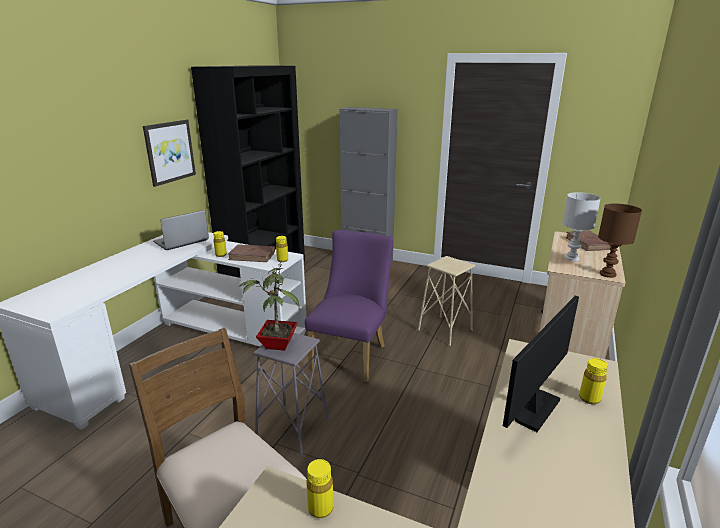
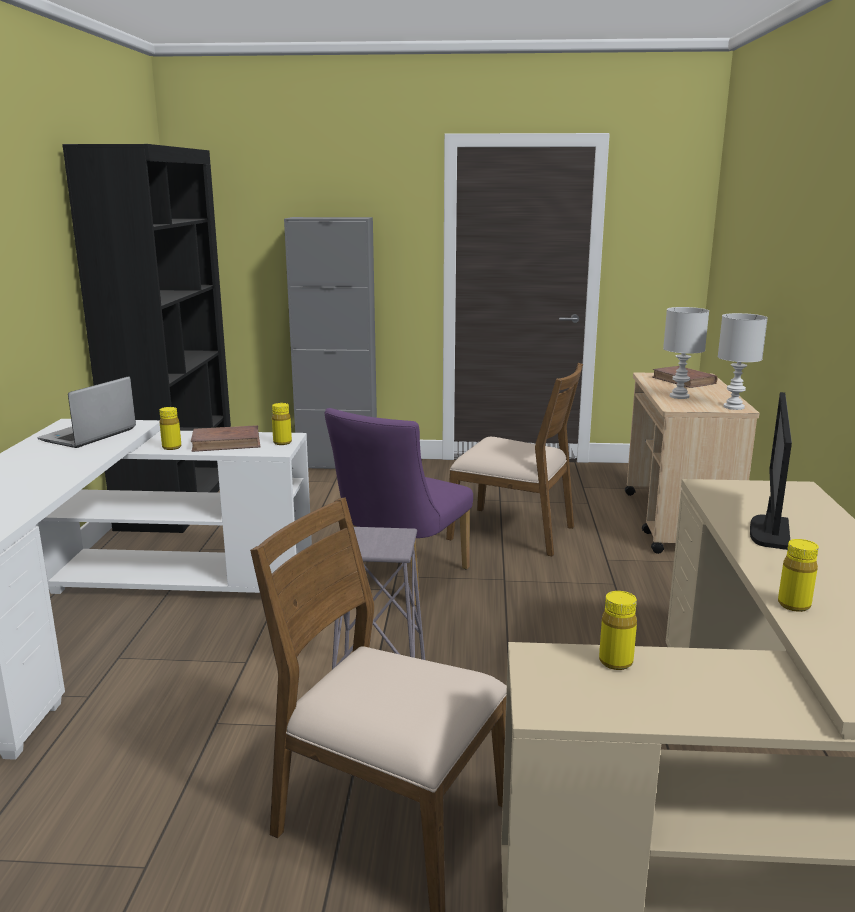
camera: 20 degrees left, 5 degrees down
picture [143,120,196,187] -> none
potted plant [238,261,300,351] -> none
purple chair [305,230,394,382] -> purple chair turned 150 degrees counterclockwise [325,408,473,606]
beige stool [418,256,475,346] -> brown chair [446,363,583,557]
yellow bottle [579,358,608,404] -> yellow bottle moved to [778,539,819,612]
brown table lamp [598,203,642,278] -> white table lamp [718,313,768,410]

